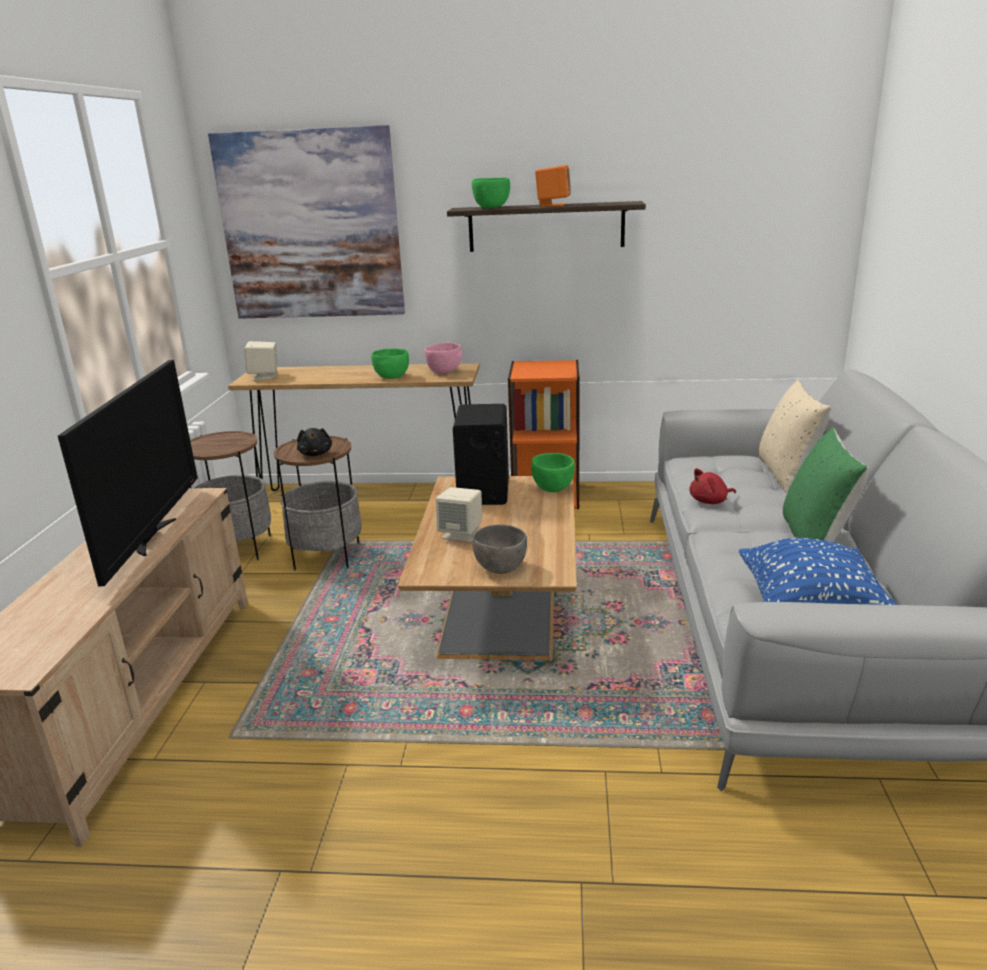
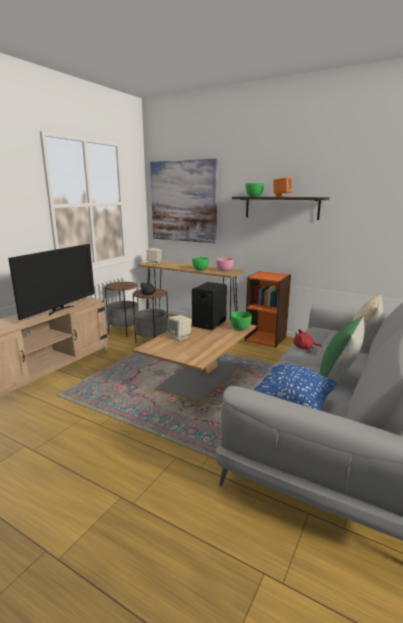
camera: 25 degrees right, 5 degrees down
grey bowl [472,525,527,574] -> none

